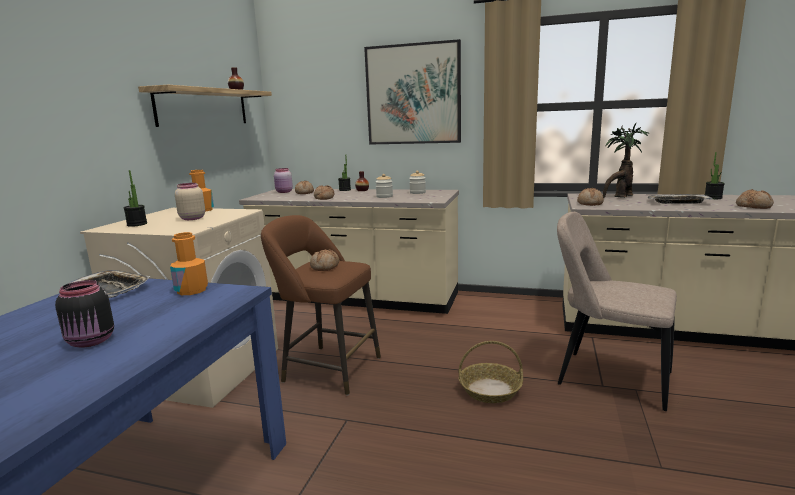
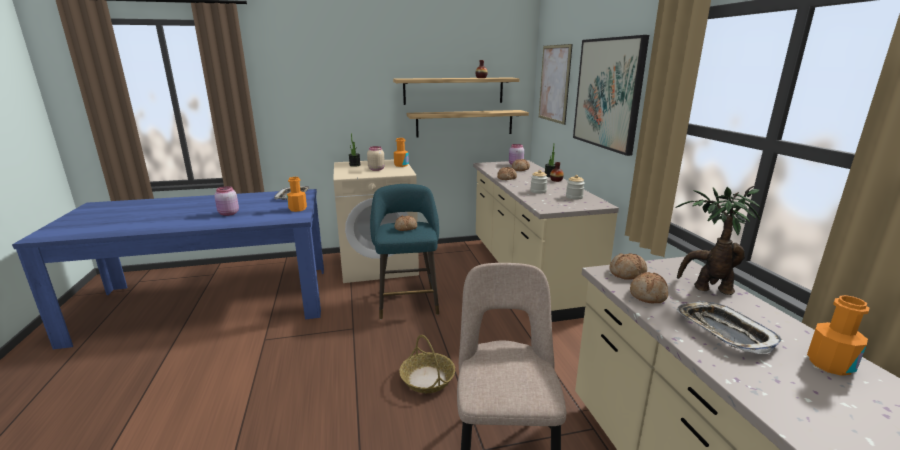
camera: 60 degrees right, 5 degrees up
black jar [55,280,114,348] -> pink jar [214,186,239,216]
brown stool [261,215,381,396] -> turquoise stool [370,184,439,320]
potted plant [705,152,725,199] -> orange bottle [807,295,869,376]
bread [736,189,774,209] -> bread moved to [630,272,668,303]
none -> shelf [407,110,529,138]
none -> picture [539,44,573,125]

